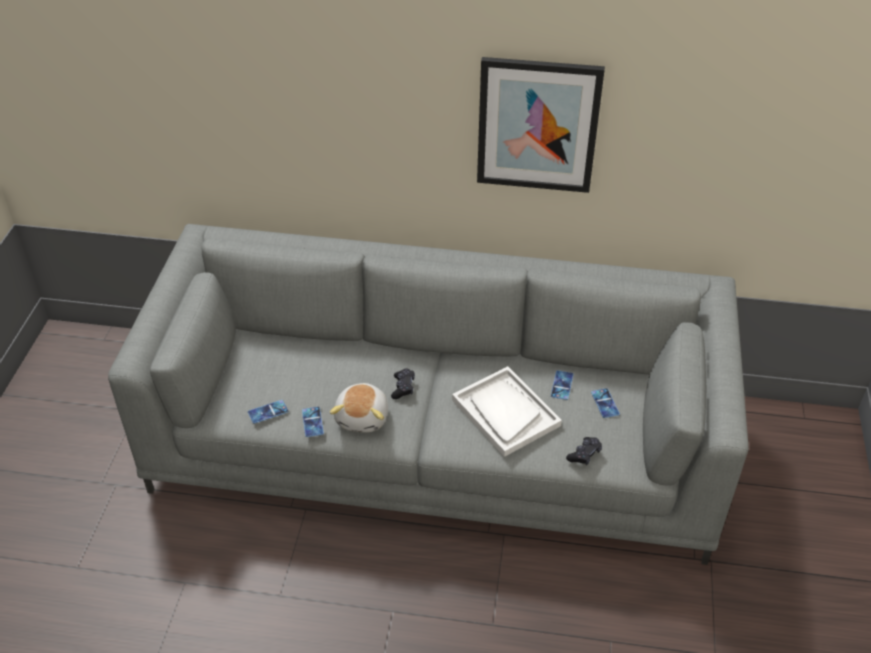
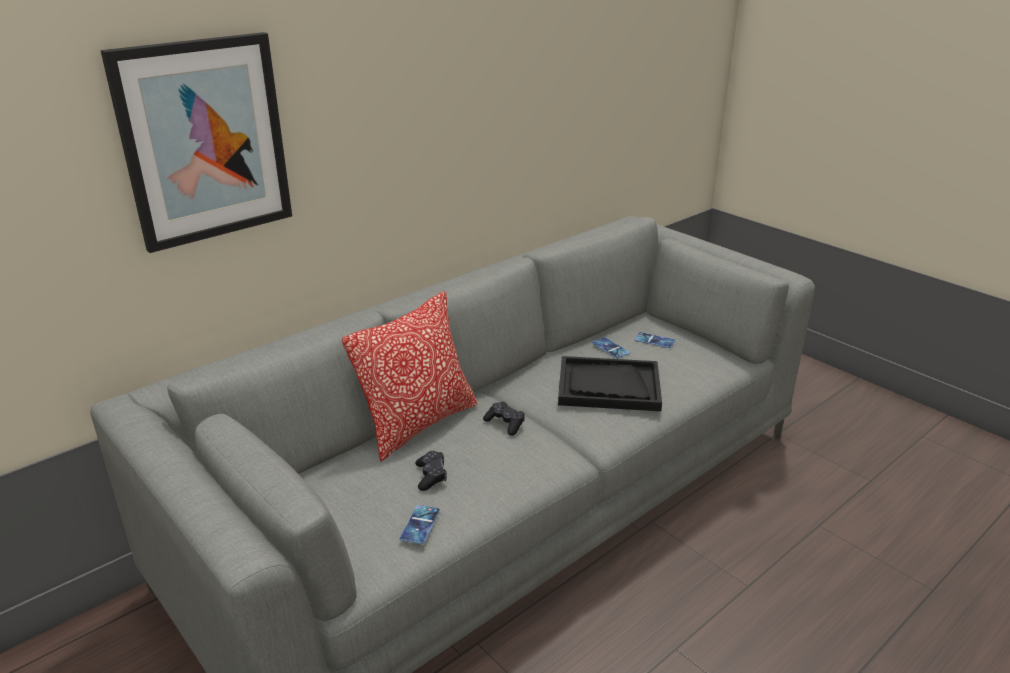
camera: 50 degrees left, 15 degrees down
phone [302,407,324,437] -> none
plush toy [330,383,388,432] -> none
white tray [452,366,562,457] -> black tray [558,356,662,411]
picture [477,57,605,193] -> picture moved to [101,32,292,253]
black game controller [566,437,602,465] -> black game controller moved to [415,451,447,491]
none -> pillow [342,291,477,461]

